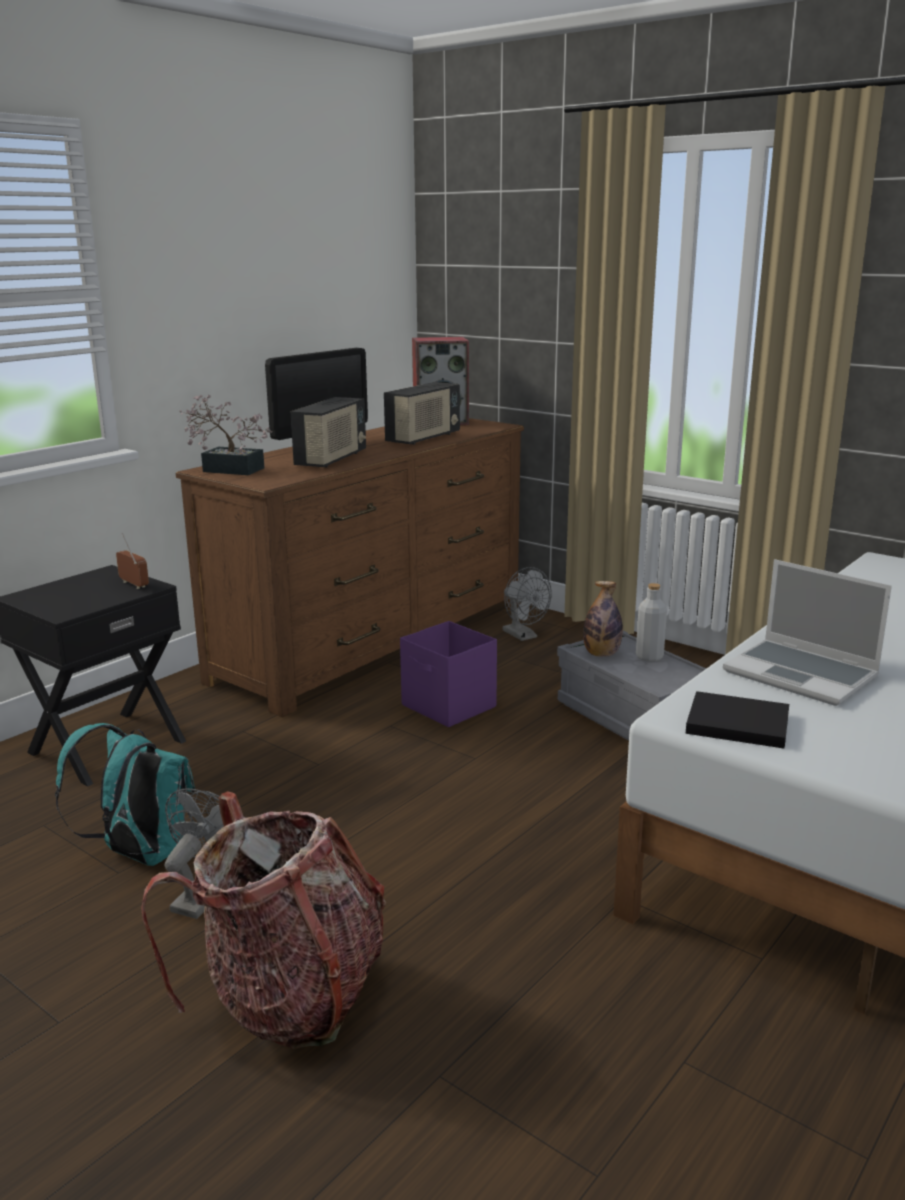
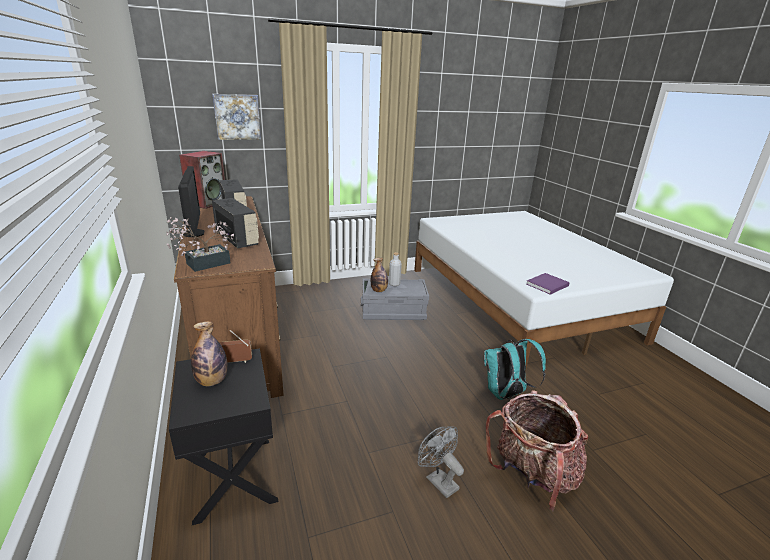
camera: 60 degrees left, 5 degrees up
turquoise backpack [55,723,195,866] -> turquoise backpack moved to [484,339,546,400]
purple storage box [400,621,497,727] -> none
grey fan [503,567,552,641] -> none
black book [686,691,789,749] -> purple book [526,273,570,295]
laptop [723,559,892,706] -> none
none -> bottle [191,321,227,386]
none -> picture [213,94,261,140]

